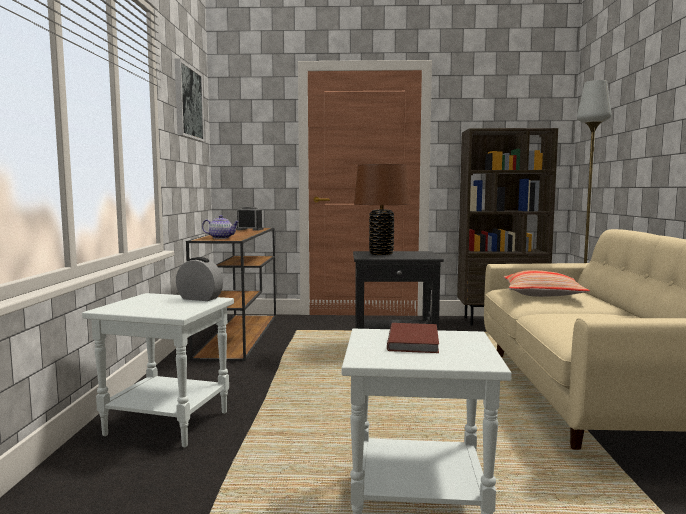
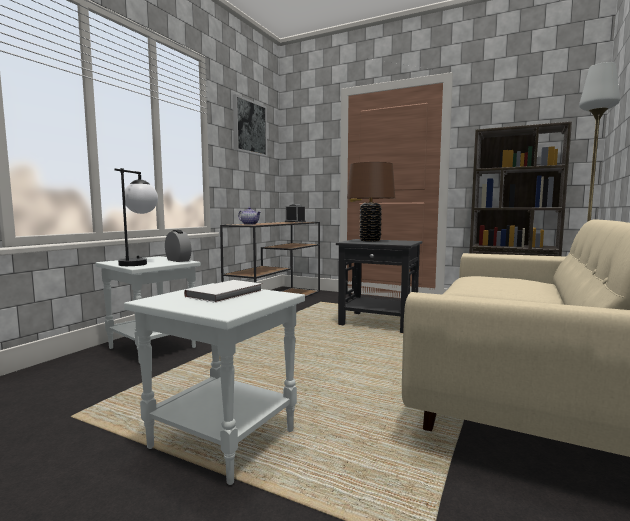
camera: 25 degrees right, 0 degrees up
brown book [387,323,439,353] -> white book [184,280,262,303]
pillow [503,270,590,297] -> none
none -> table lamp [114,168,158,266]

